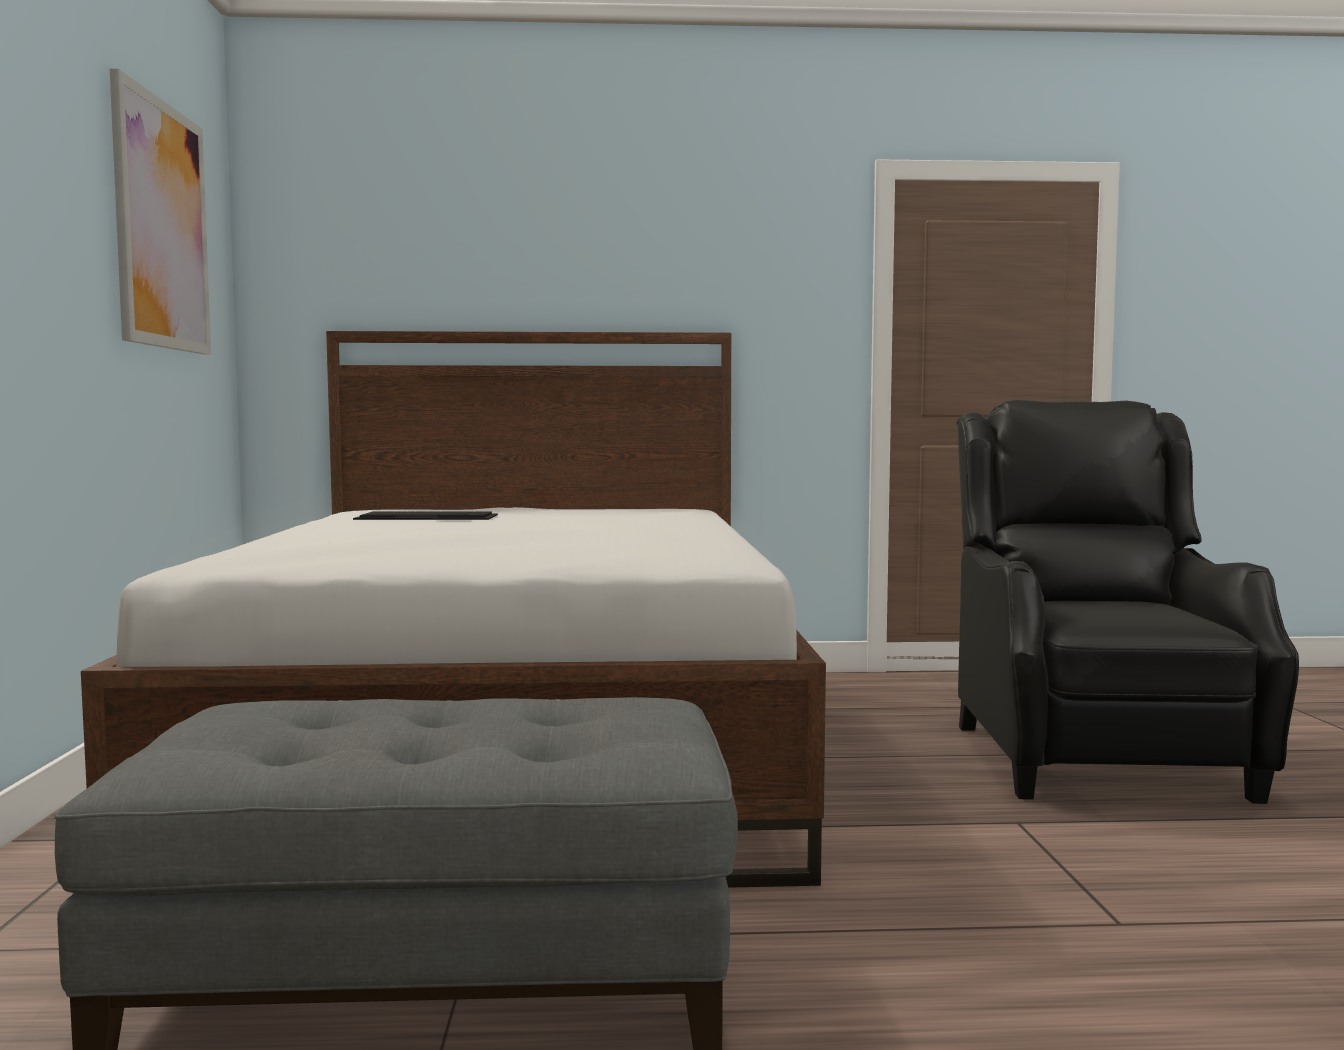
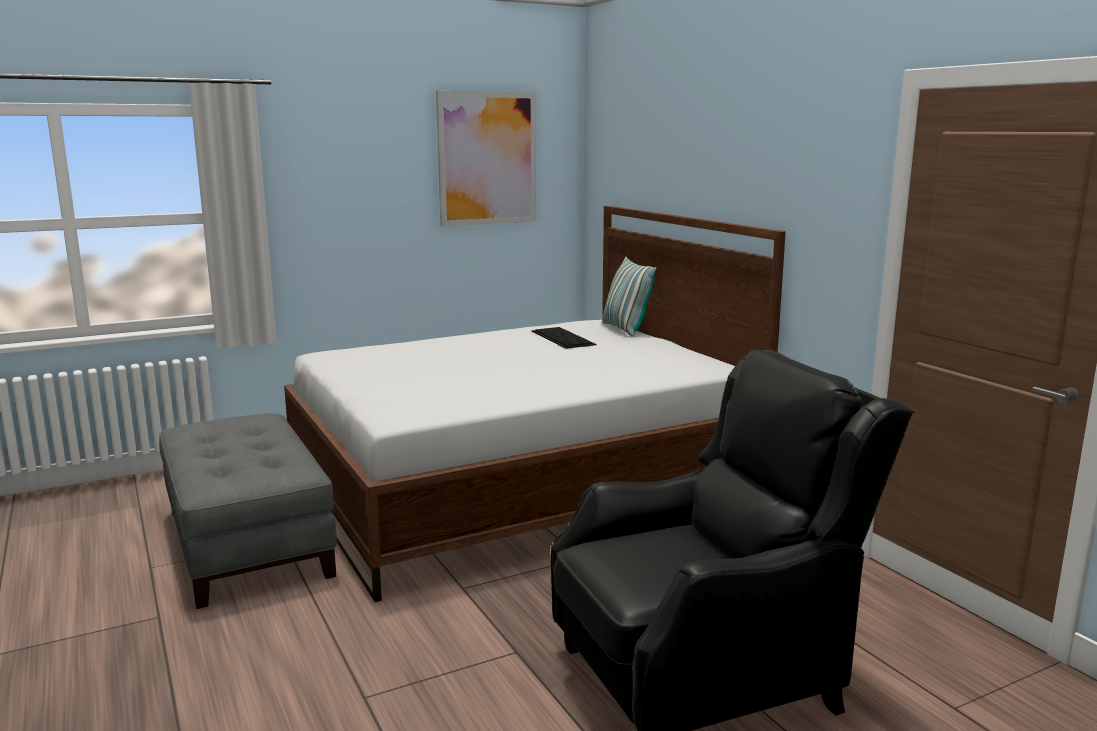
camera: 65 degrees right, 10 degrees up
none -> pillow [602,256,657,337]

